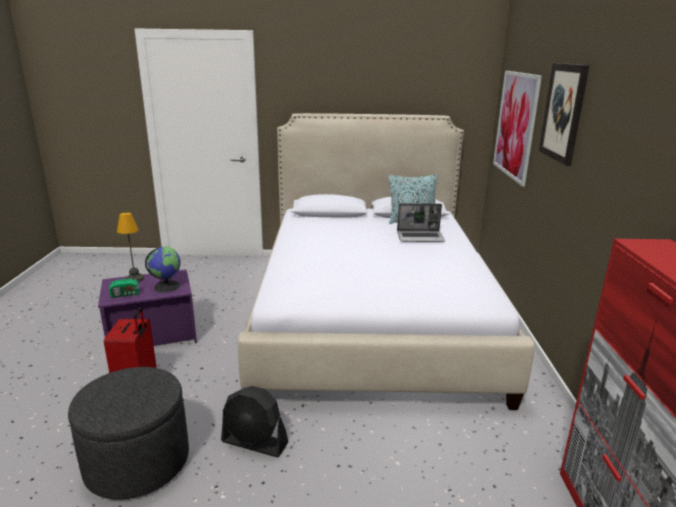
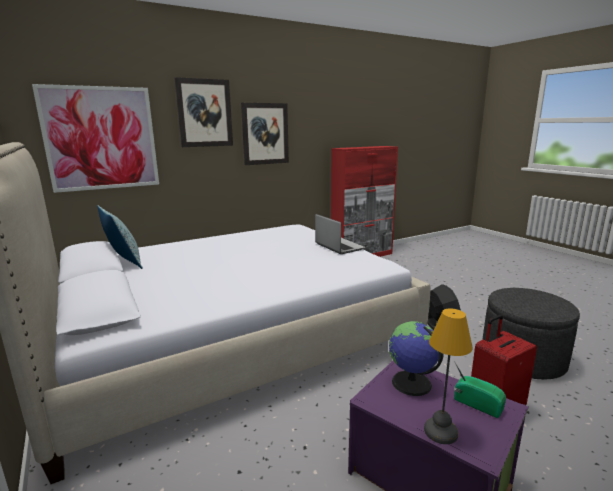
camera: 120 degrees left, 5 degrees down
laptop [397,203,445,242] -> laptop moved to [315,214,365,254]
none -> picture [241,103,289,165]

